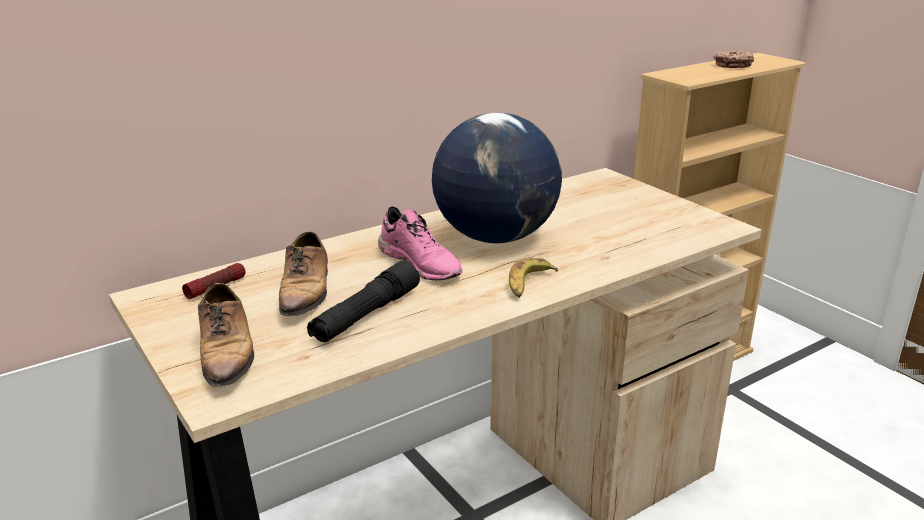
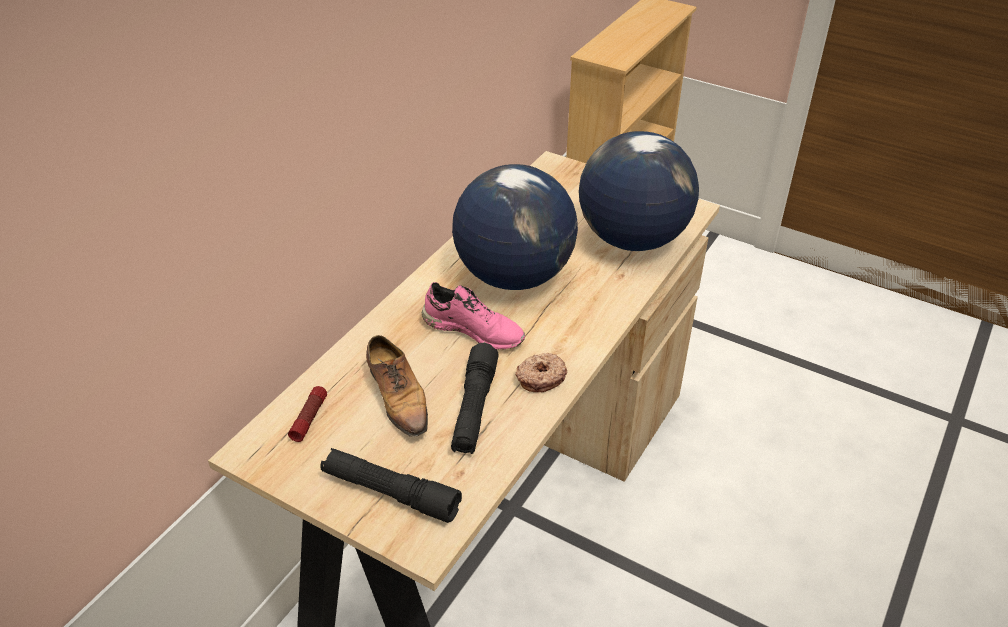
camera: 25 degrees left, 15 degrees up
shoe [198,283,254,393] -> black flashlight [320,448,462,523]
banana [509,258,558,298] -> none
donut [713,50,754,68] -> donut moved to [515,353,567,392]
none -> globe [579,131,699,251]

